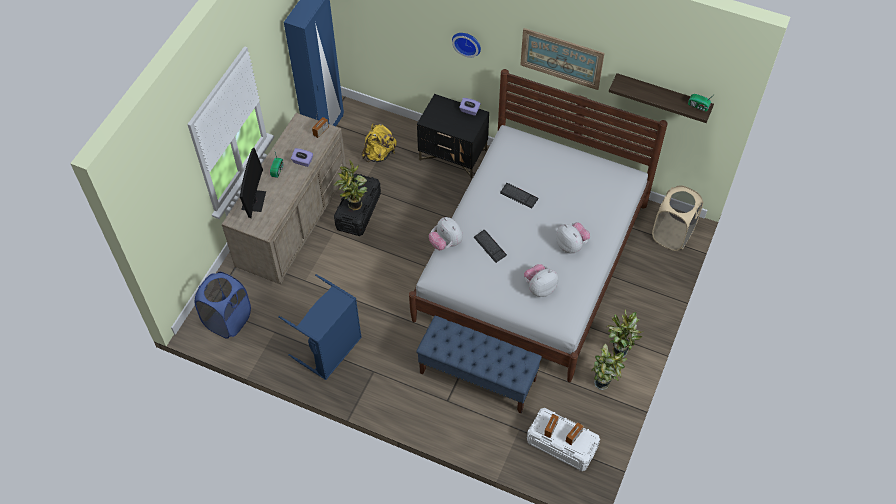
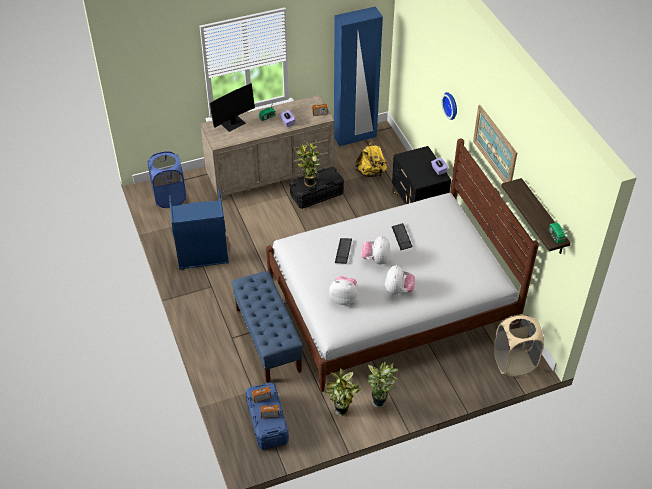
camera: 45 degrees right, 10 degrees down
plush toy [429,217,463,250] -> plush toy moved to [361,236,390,265]
white storage box [527,408,600,471] -> blue storage box [246,382,289,450]

